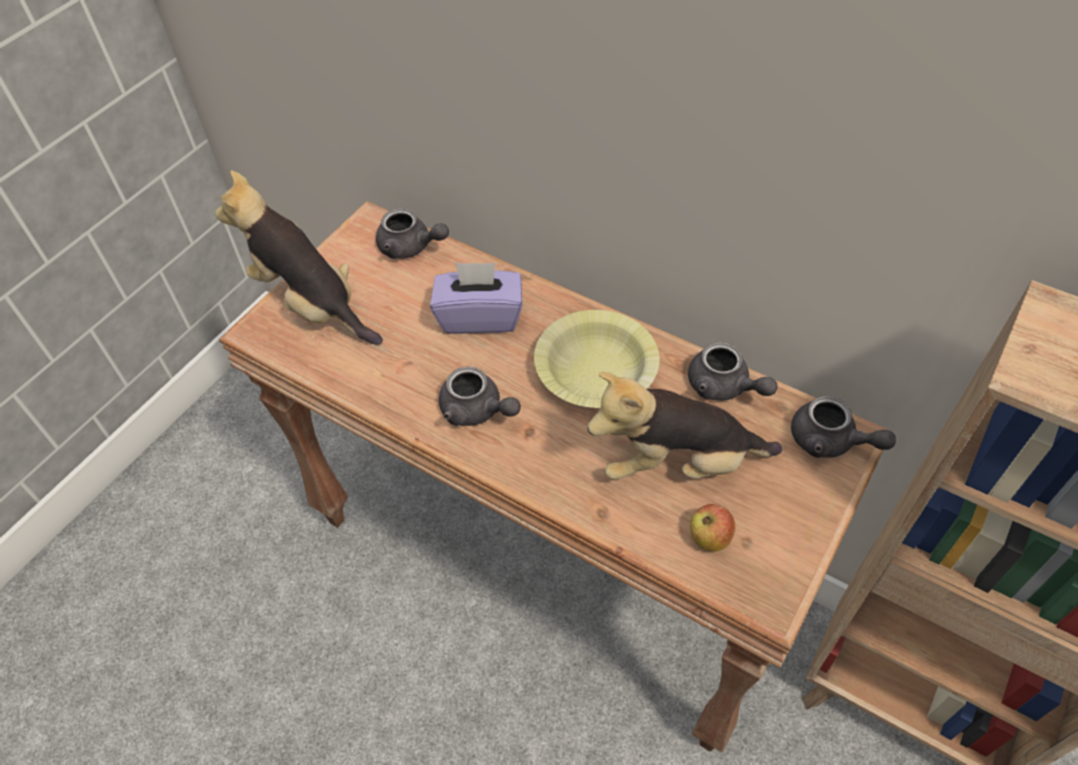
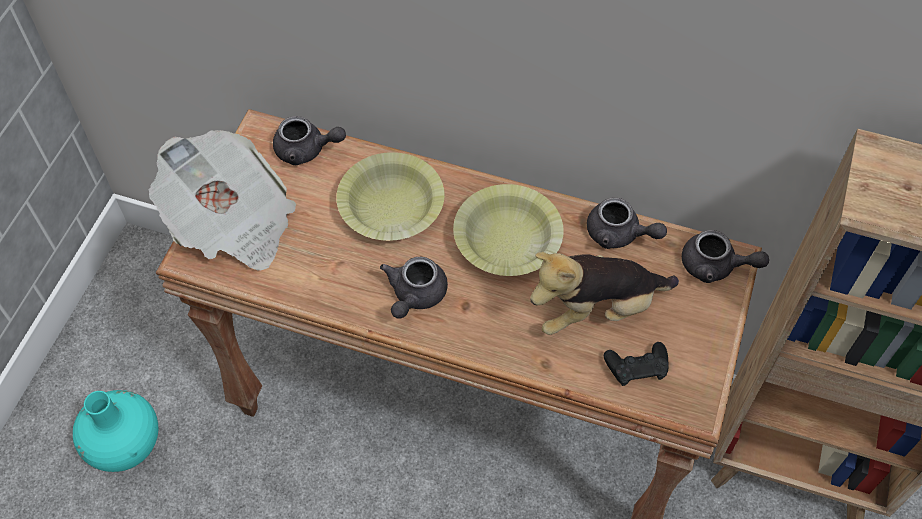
camera: 15 degrees left, 5 degrees up
plush toy [215,171,383,345] -> newspaper [149,130,296,271]
purple tissue box [430,262,522,334] -> yellow bowl [336,152,444,241]
grey teapot [439,366,521,426] -> grey teapot turned 90 degrees clockwise [380,257,448,319]
apple [690,504,735,551] -> black game controller [604,342,669,386]
none -> turquoise vase [73,390,158,472]

